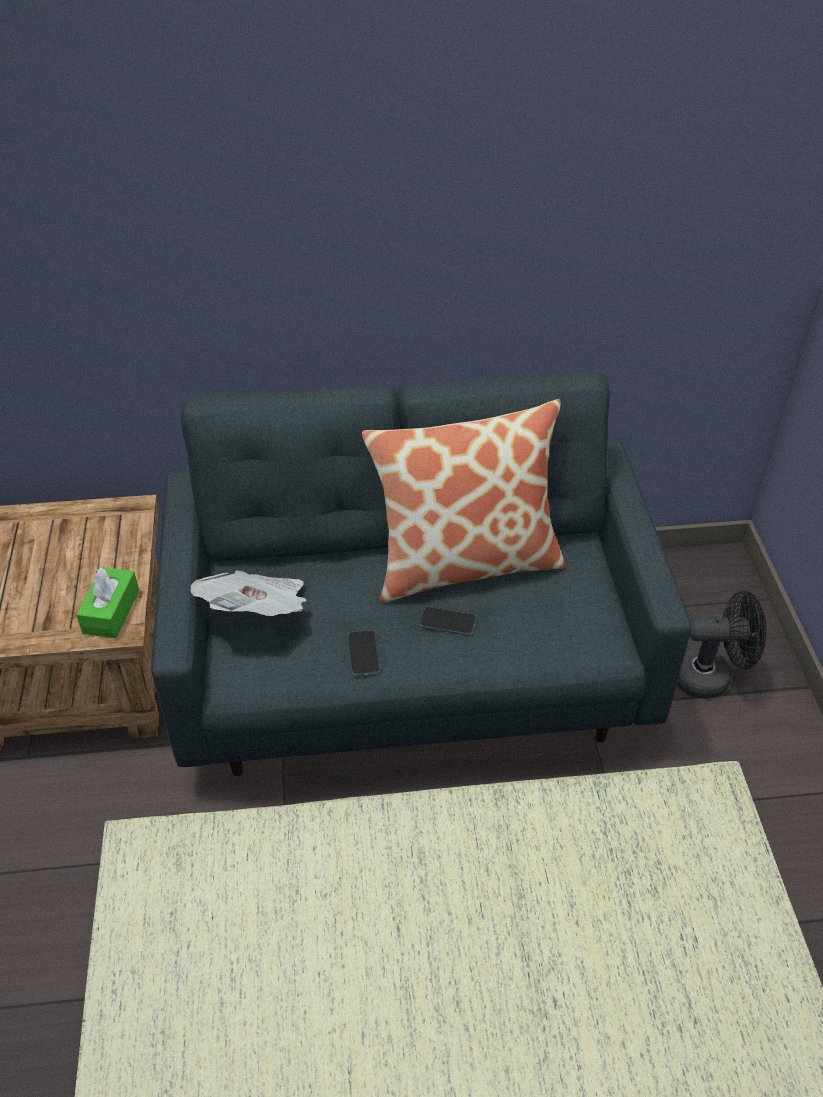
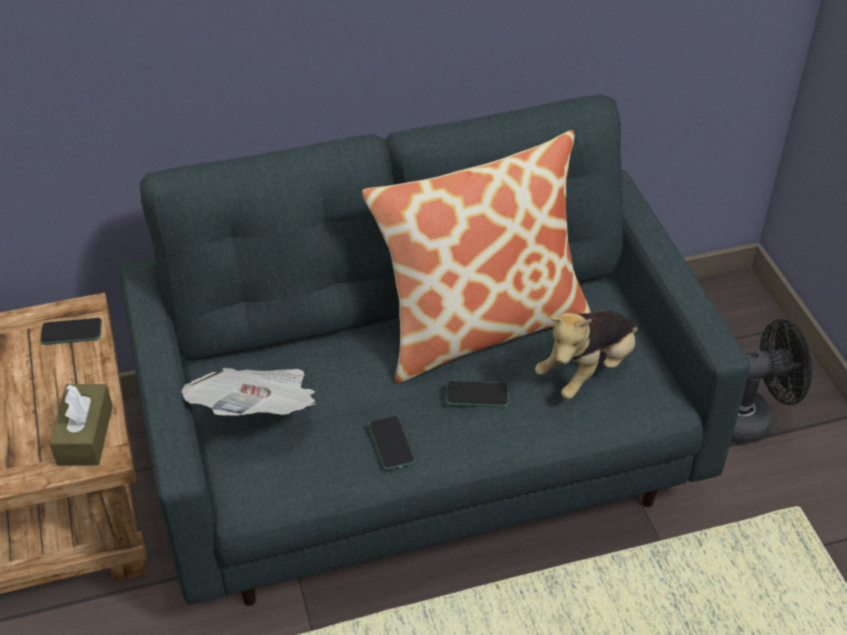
camera: 10 degrees left, 0 degrees up
green tissue box [76,567,139,638] -> brown tissue box [50,384,113,466]
none -> phone [40,318,102,345]
none -> plush toy [535,310,638,399]

